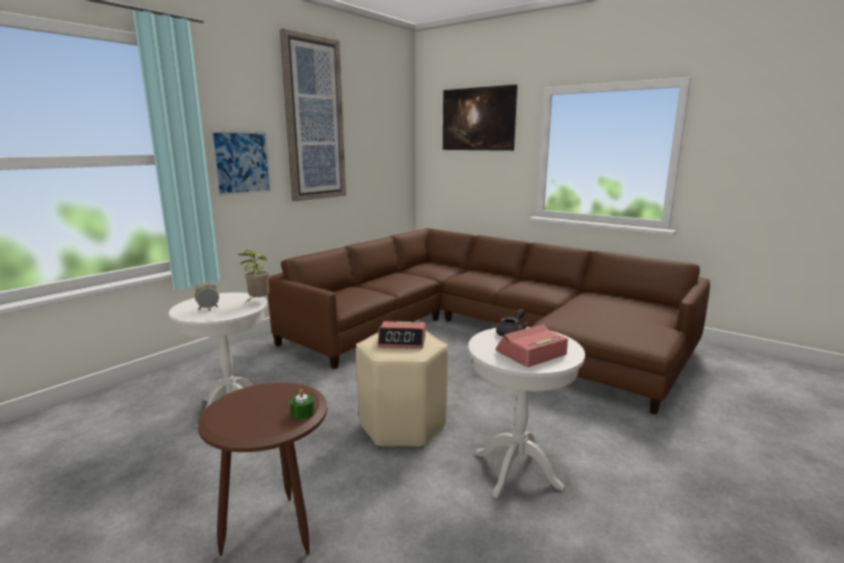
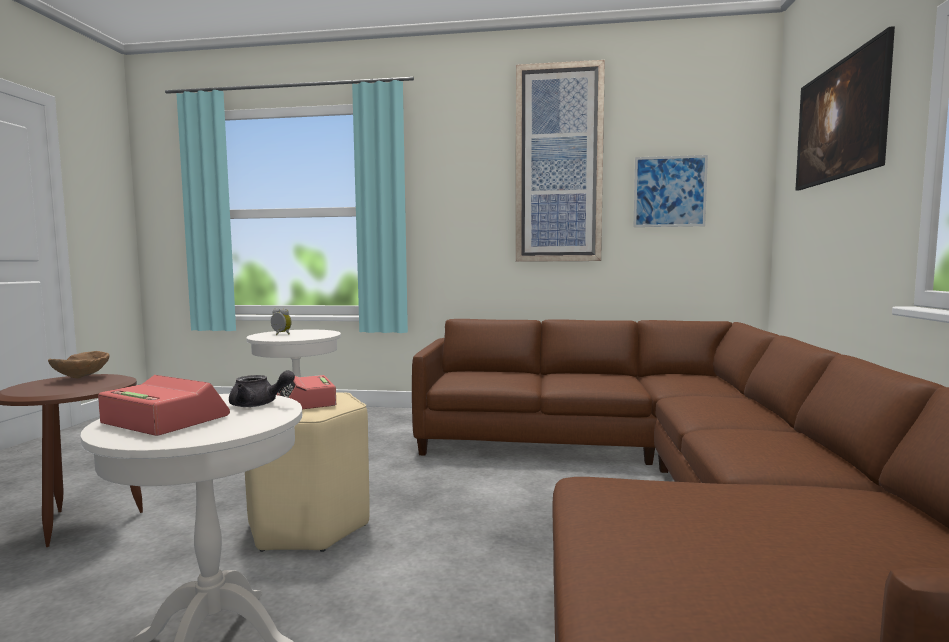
camera: 60 degrees right, 10 degrees down
picture [210,131,272,196] -> picture moved to [633,155,708,227]
potted plant [238,250,269,302] -> none
green candle [290,389,314,420] -> none
none -> brown bowl [48,351,109,378]

